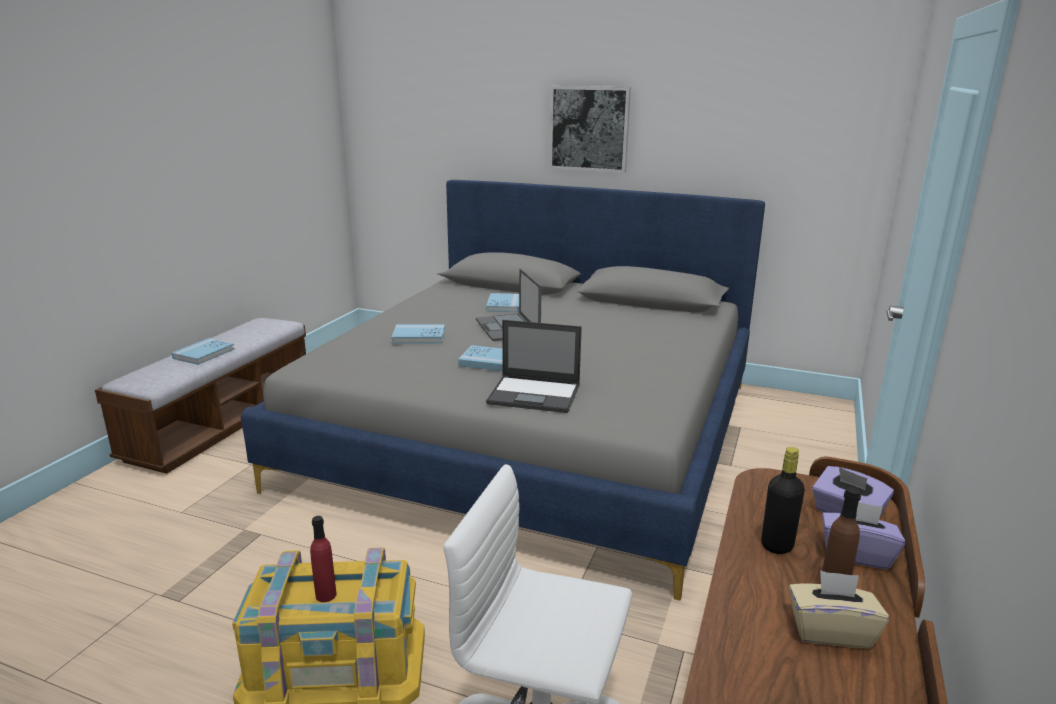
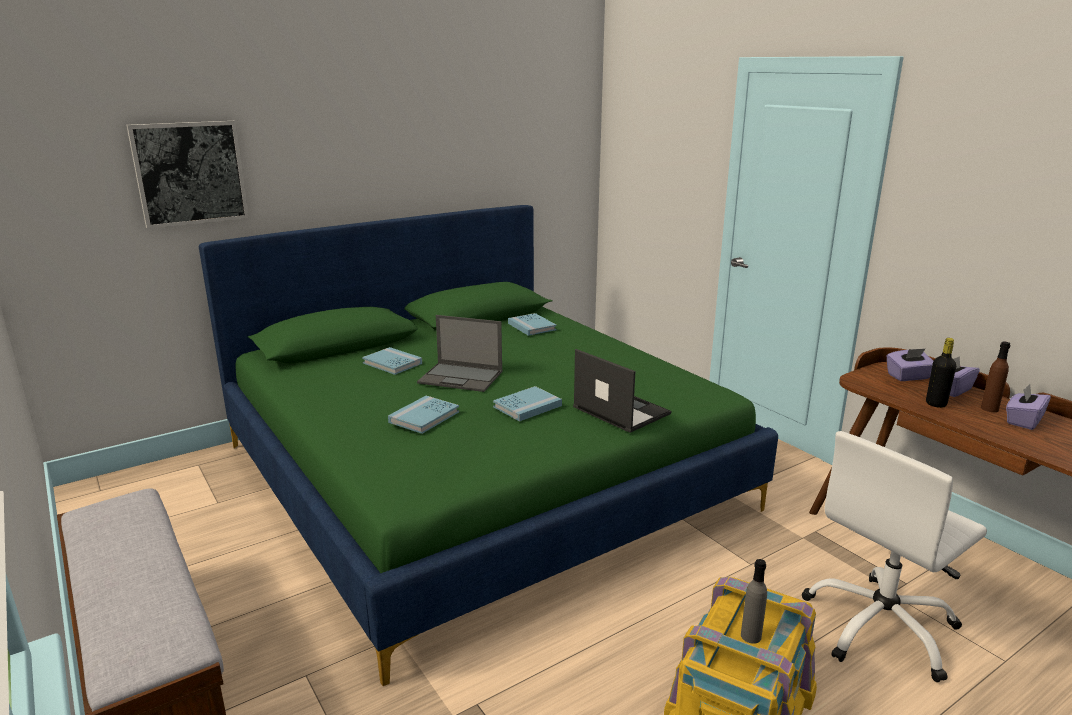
camera: 55 degrees left, 0 degrees up
blue book [172,338,235,365] -> blue book moved to [508,313,557,336]
grey bed [241,180,765,600] -> green bed [199,205,778,686]
red bottle [310,516,337,602] -> grey bottle [741,559,767,644]
laptop [486,320,582,413] -> laptop turned 90 degrees counterclockwise [573,349,672,433]
picture [549,86,631,173] -> picture moved to [127,121,249,229]
beige tissue box [789,570,889,648] -> purple tissue box [1006,384,1051,430]

